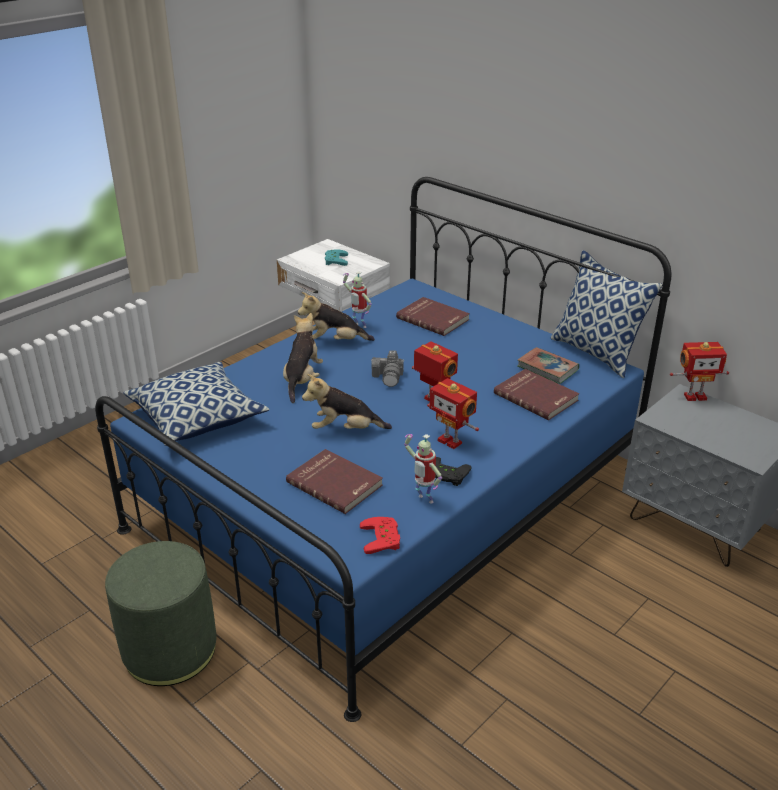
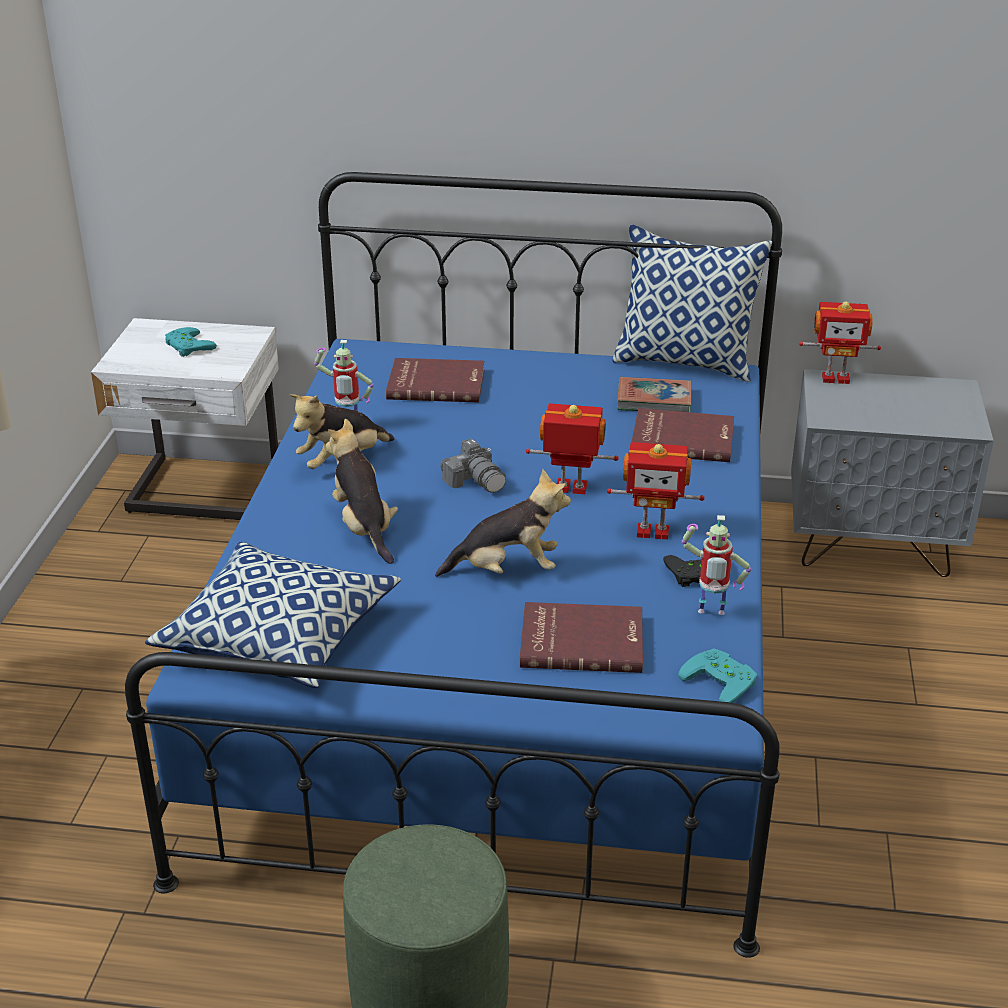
camera: 35 degrees left, 0 degrees up
plush toy [302,374,392,429] -> plush toy turned 150 degrees counterclockwise [435,469,571,577]
red game controller [360,517,400,554] -> turquoise game controller [678,649,757,703]
toy robot [670,342,729,401] -> toy robot turned 45 degrees clockwise [799,301,881,384]

